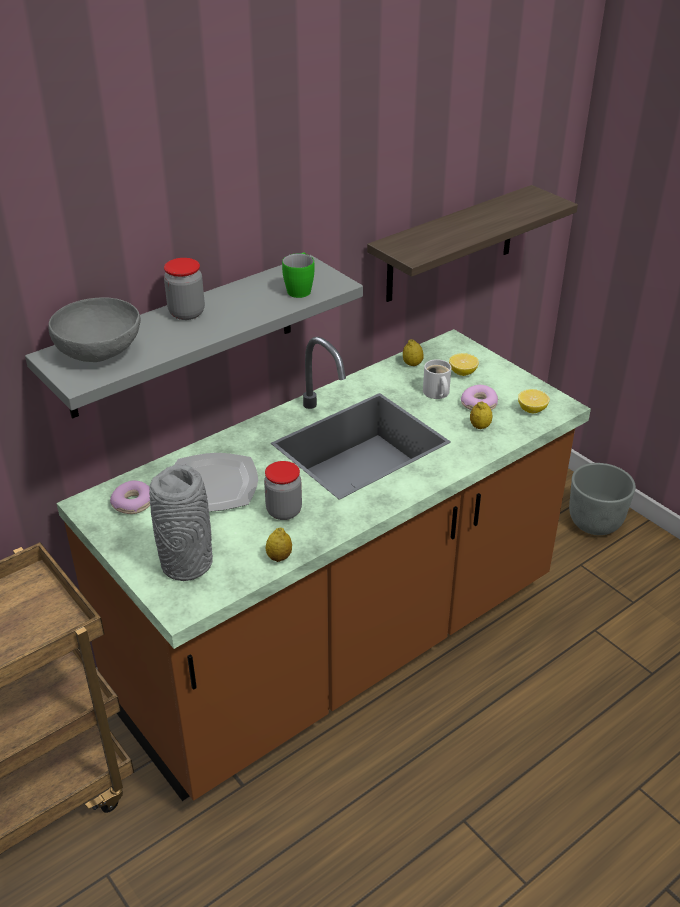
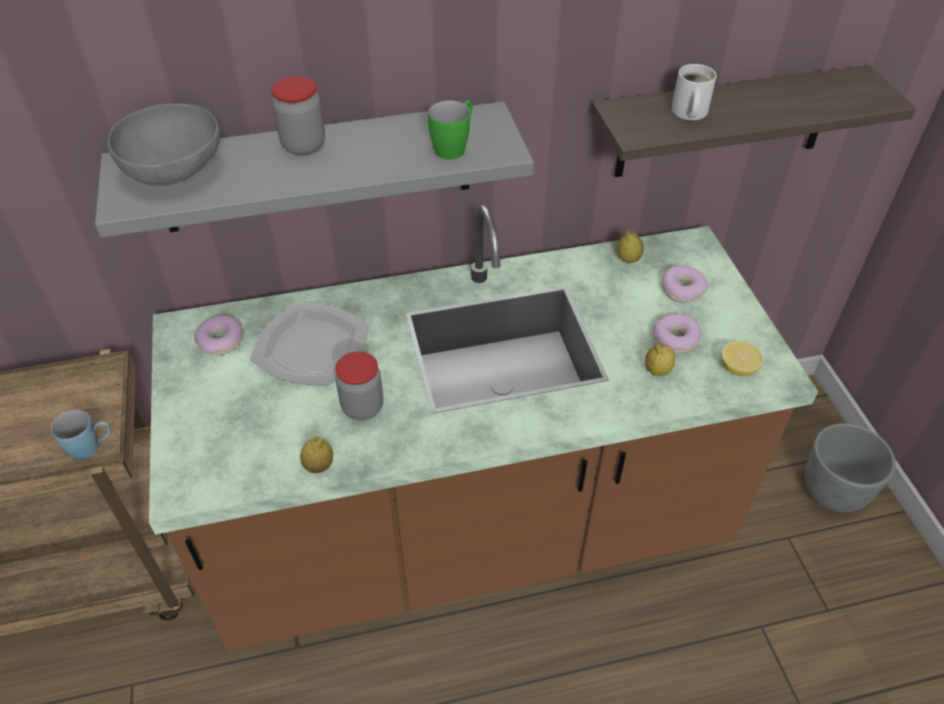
camera: 25 degrees right, 10 degrees up
grey vase [149,465,213,581] -> none
white mug [423,359,451,399] -> white mug moved to [671,64,717,120]
lemon [449,353,479,376] -> donut [662,265,708,302]
none -> blue mug [51,410,110,460]

